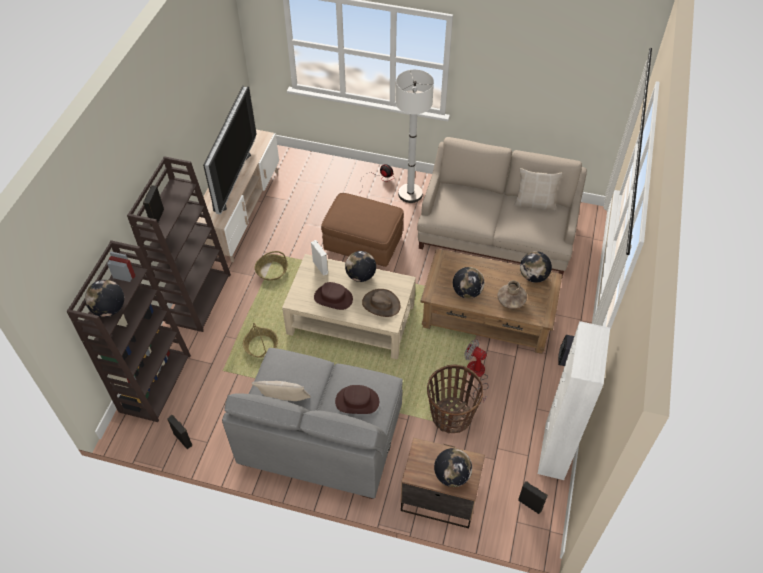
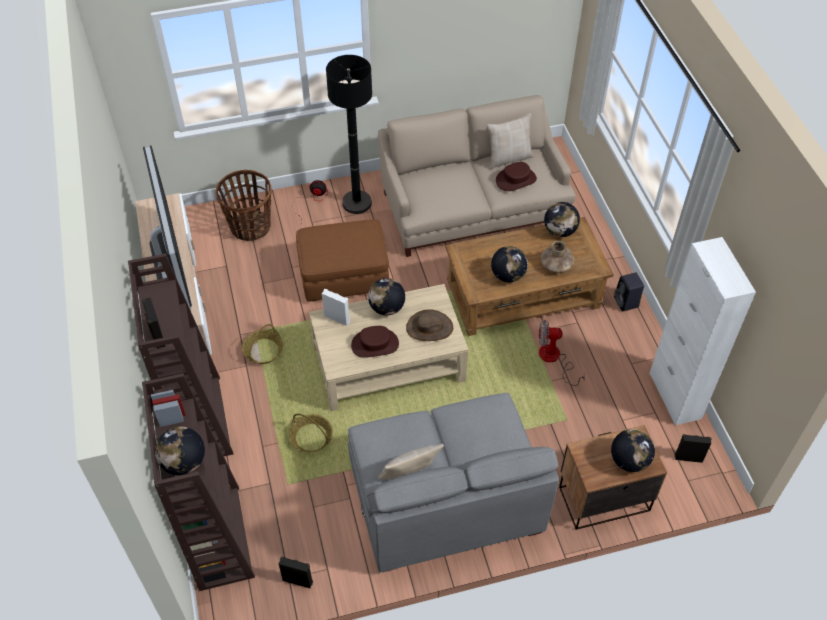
camera: 30 degrees left, 0 degrees up
brown hat [335,385,379,414] -> brown hat moved to [496,162,537,191]
white floor lamp [396,69,434,203] -> black floor lamp [326,55,372,214]
basket [427,365,483,434] -> basket moved to [215,170,272,241]

